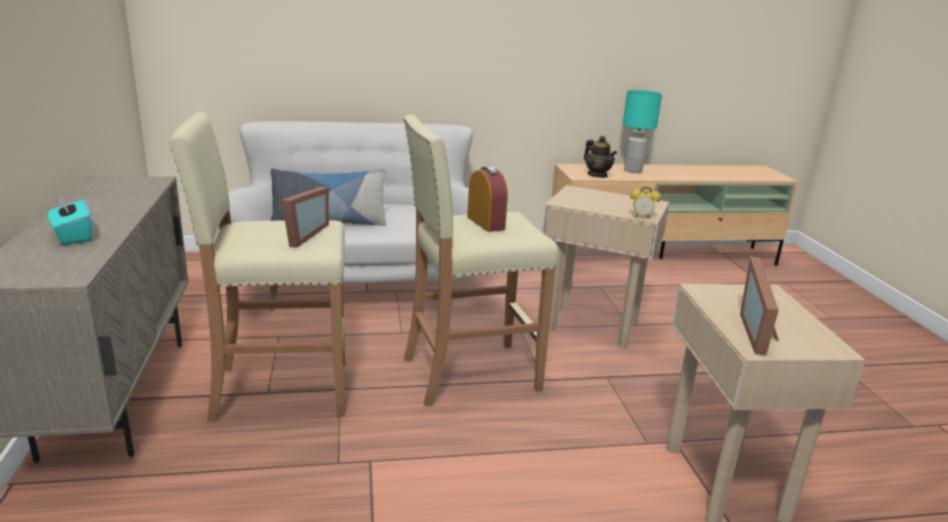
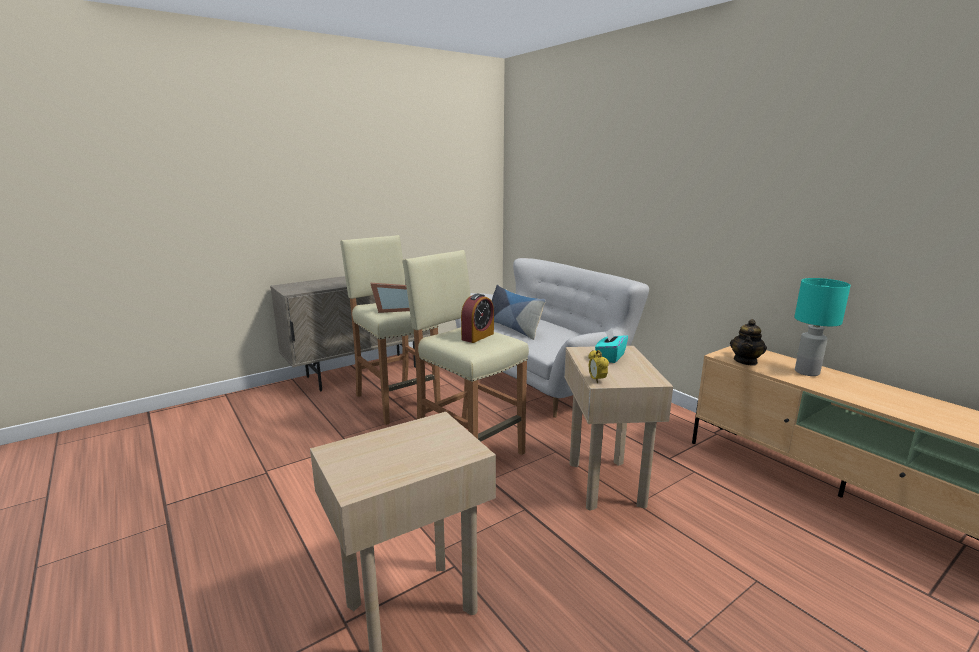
camera: 65 degrees right, 5 degrees down
turquoise tissue box [48,194,92,245] -> turquoise tissue box moved to [595,328,628,363]
picture frame [740,257,779,356] -> none

